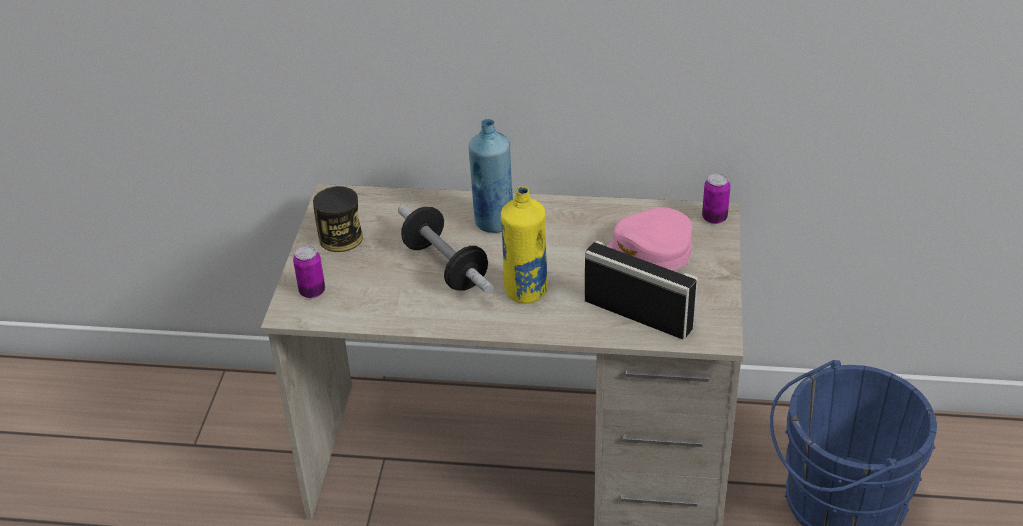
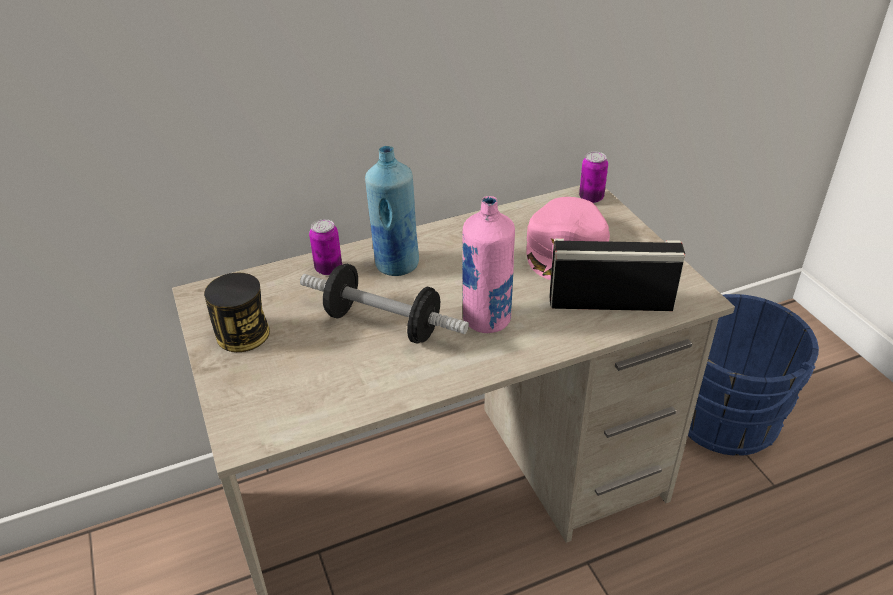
camera: 30 degrees left, 0 degrees up
can [293,246,325,298] -> can moved to [309,219,342,275]
yellow bottle [501,186,548,304] -> pink bottle [462,196,515,333]

